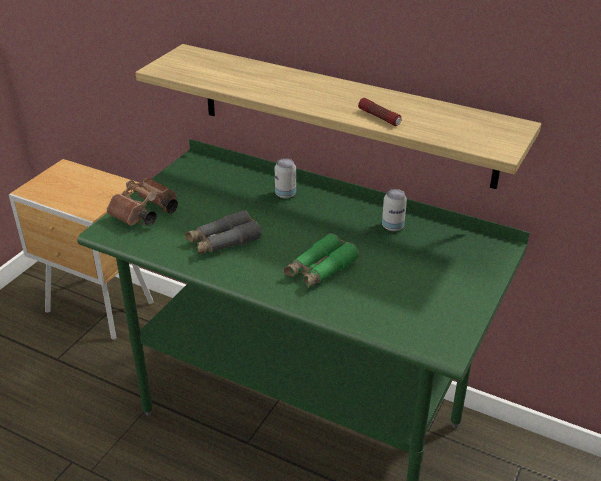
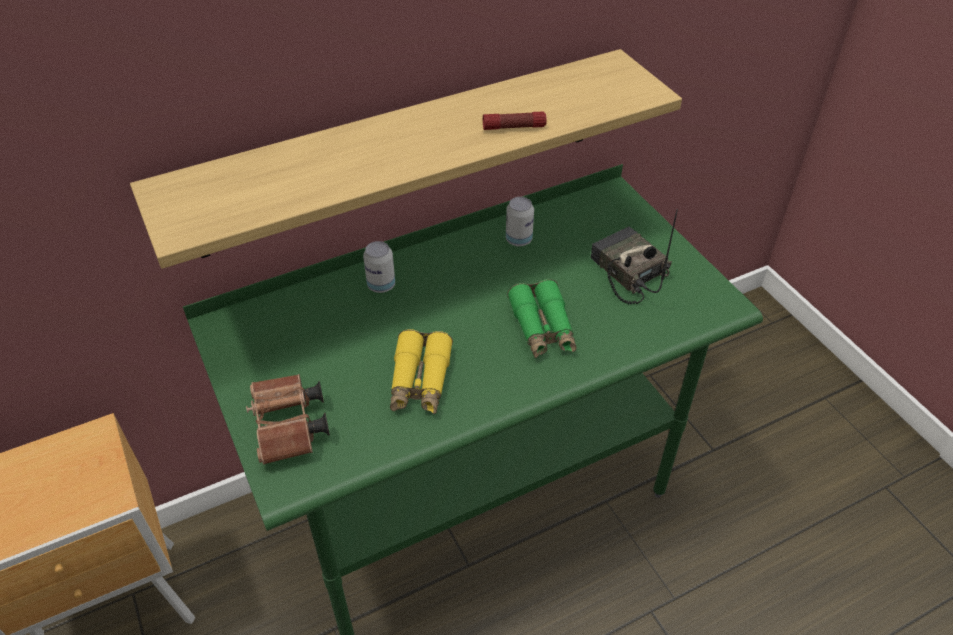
camera: 55 degrees left, 10 degrees up
grey binoculars [185,210,262,255] -> yellow binoculars [390,329,453,414]
none -> radio [590,209,678,304]

